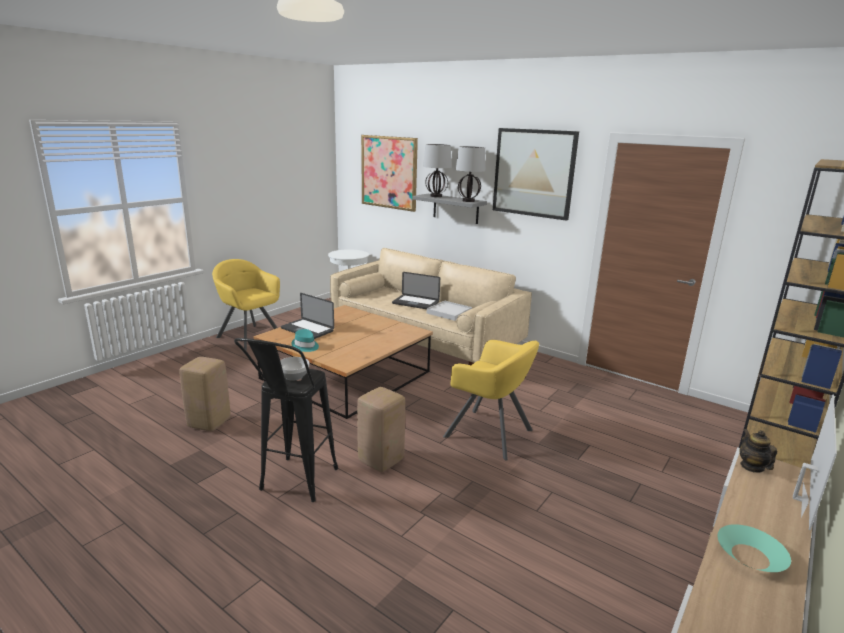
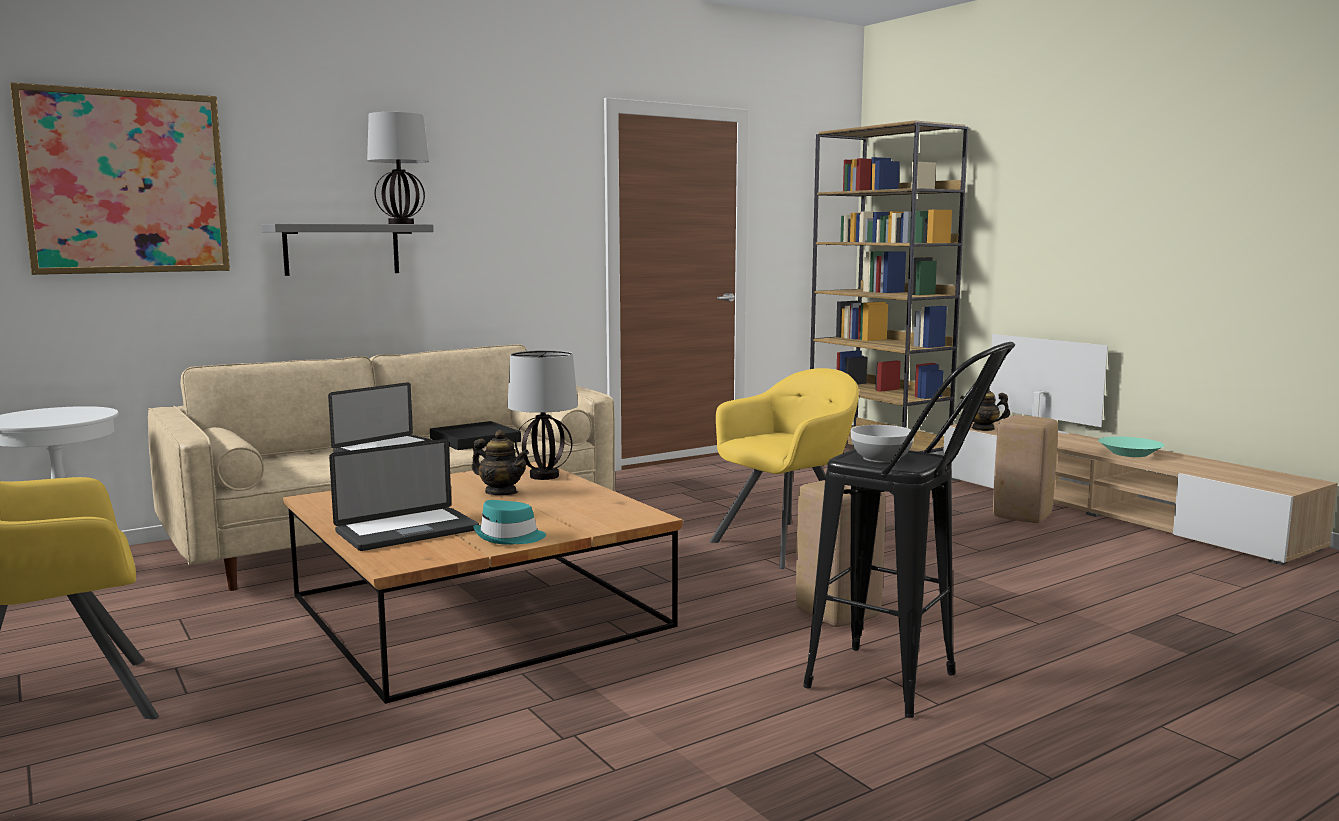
camera: 70 degrees left, 10 degrees down
beige stool [179,357,230,431] -> beige stool moved to [993,415,1058,523]
table lamp [423,144,452,197] -> table lamp moved to [507,350,578,480]
white tray [427,300,472,321] -> black tray [430,421,521,450]
picture [493,128,579,221] -> none
none -> teapot [472,430,529,495]

